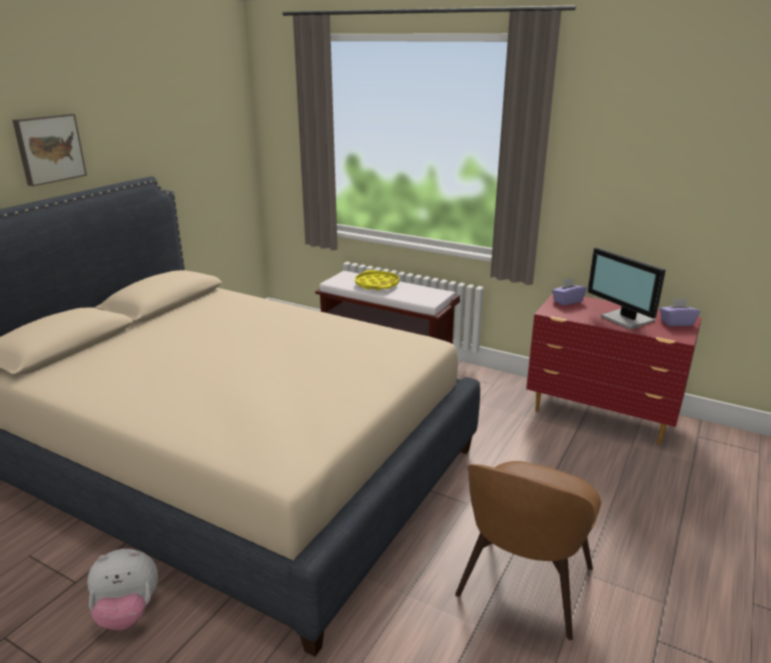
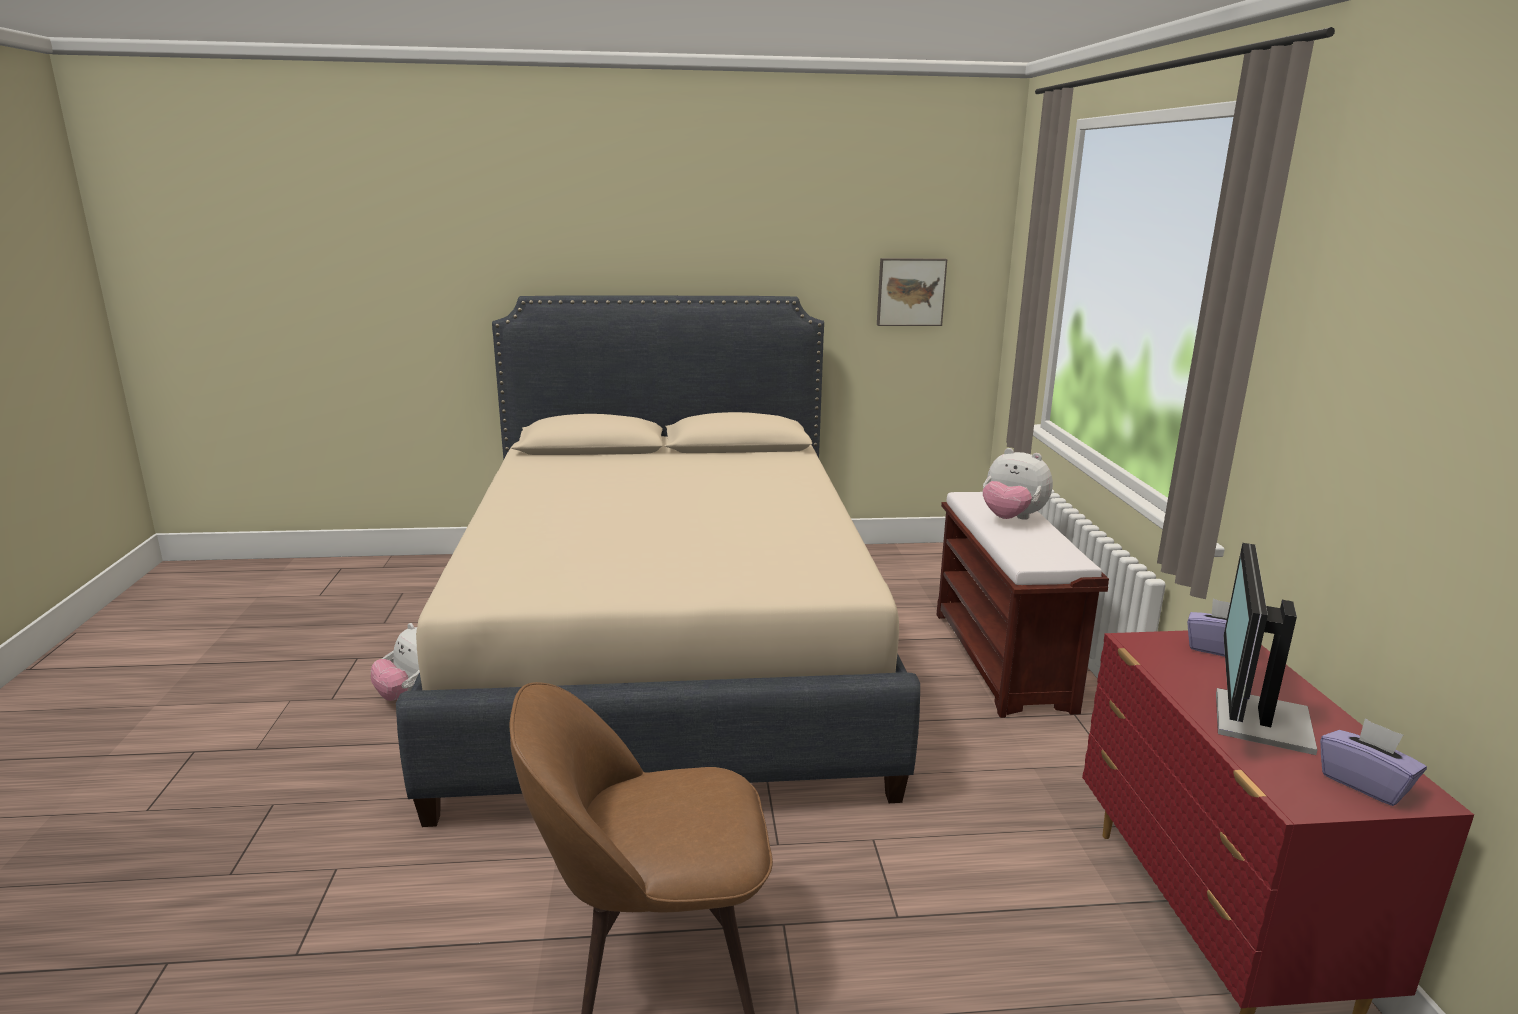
camera: 55 degrees right, 5 degrees down
picture [12,114,87,186] -> picture moved to [877,258,947,326]
yellow tray [355,270,399,291] -> plush toy [983,448,1053,520]

